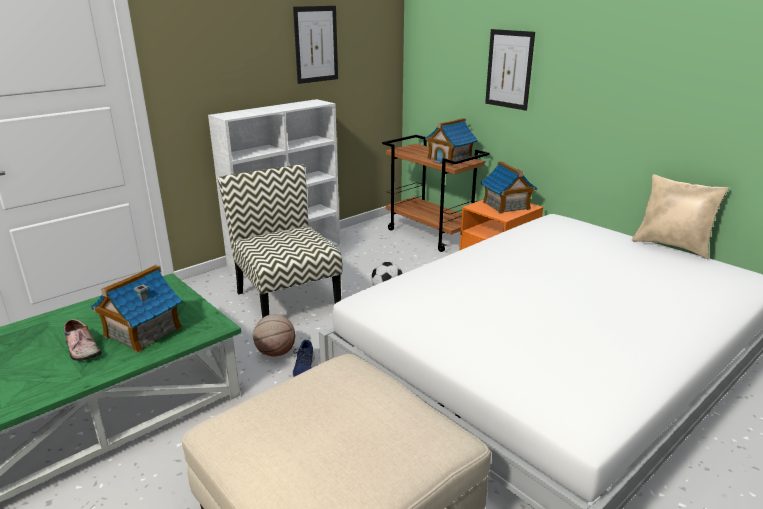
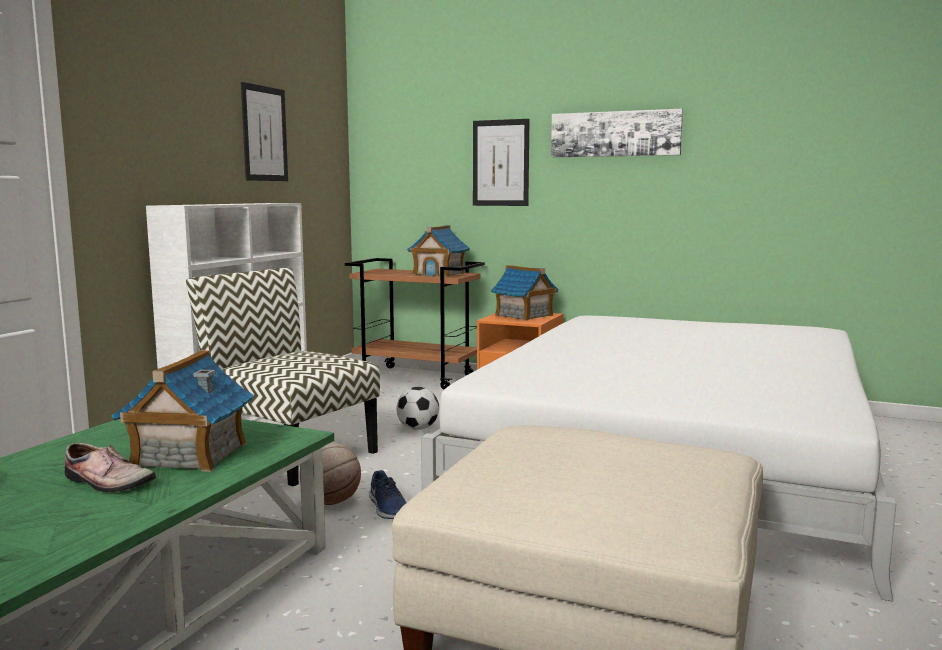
camera: 25 degrees left, 15 degrees down
beige pillow [632,174,729,259] -> none
none -> picture [551,109,683,157]

